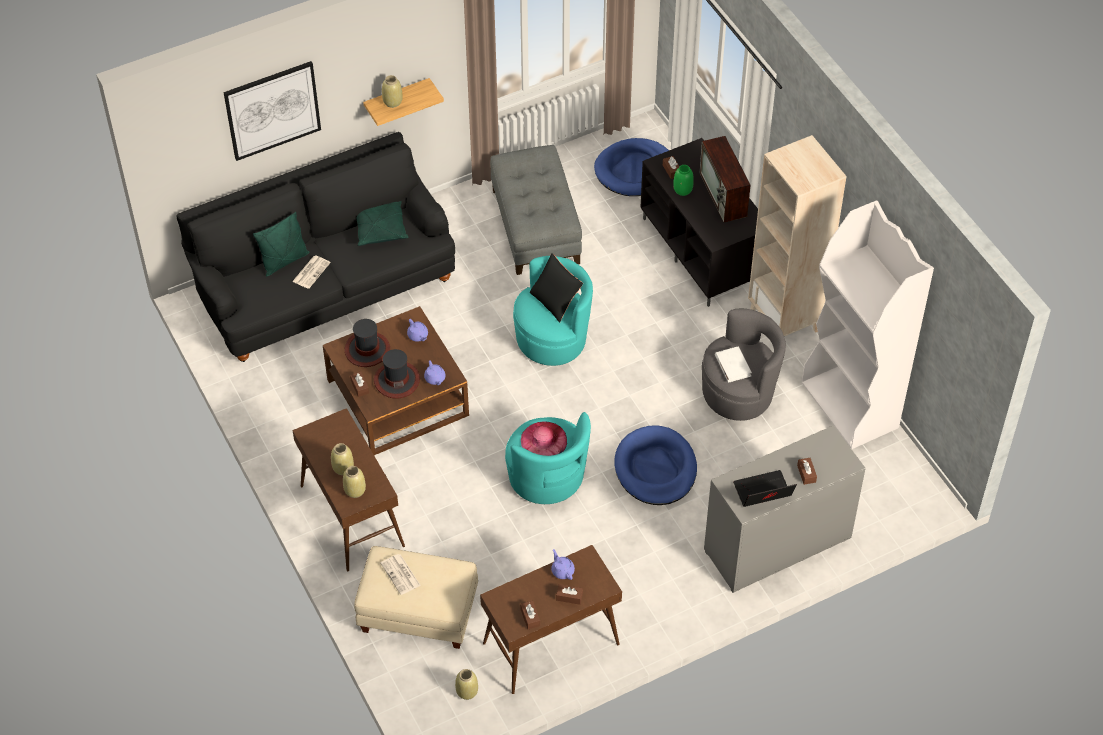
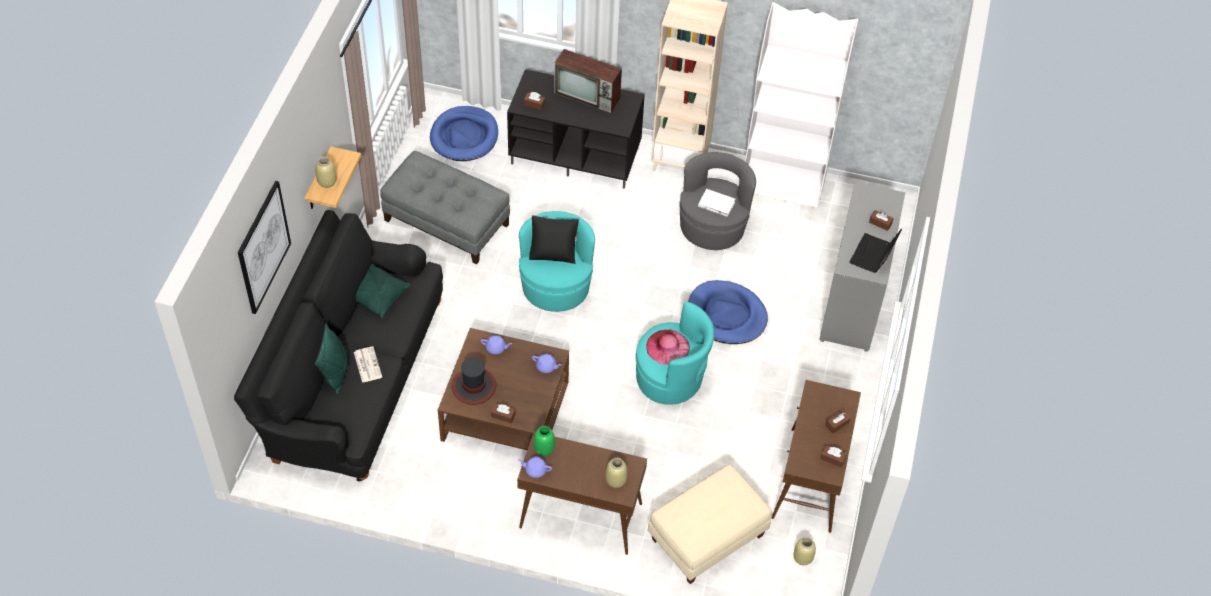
camera: 50 degrees left, 0 degrees up
beige vase [331,443,354,475] -> none
hat [374,349,420,399] -> none
newspaper [381,554,421,595] -> none
purple teapot [551,549,575,580] -> purple teapot moved to [518,457,552,478]
green vase [673,165,694,196] -> green vase moved to [534,426,555,456]

